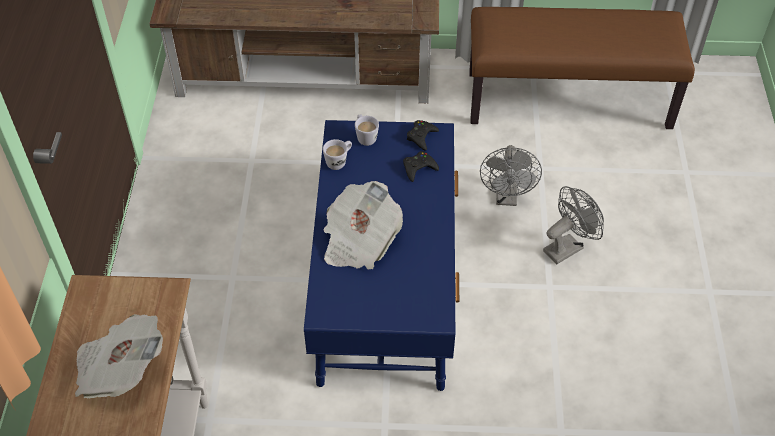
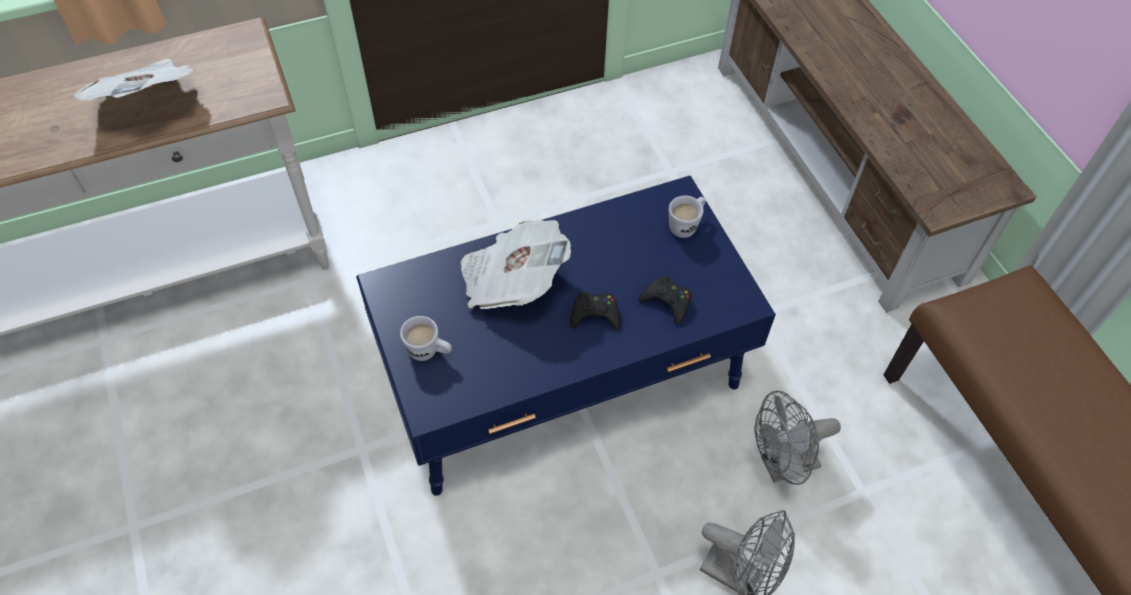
camera: 65 degrees right, 5 degrees up
white mug [323,139,352,170] -> white mug moved to [400,316,452,361]
black game controller [407,120,439,151] -> black game controller moved to [570,292,621,330]

